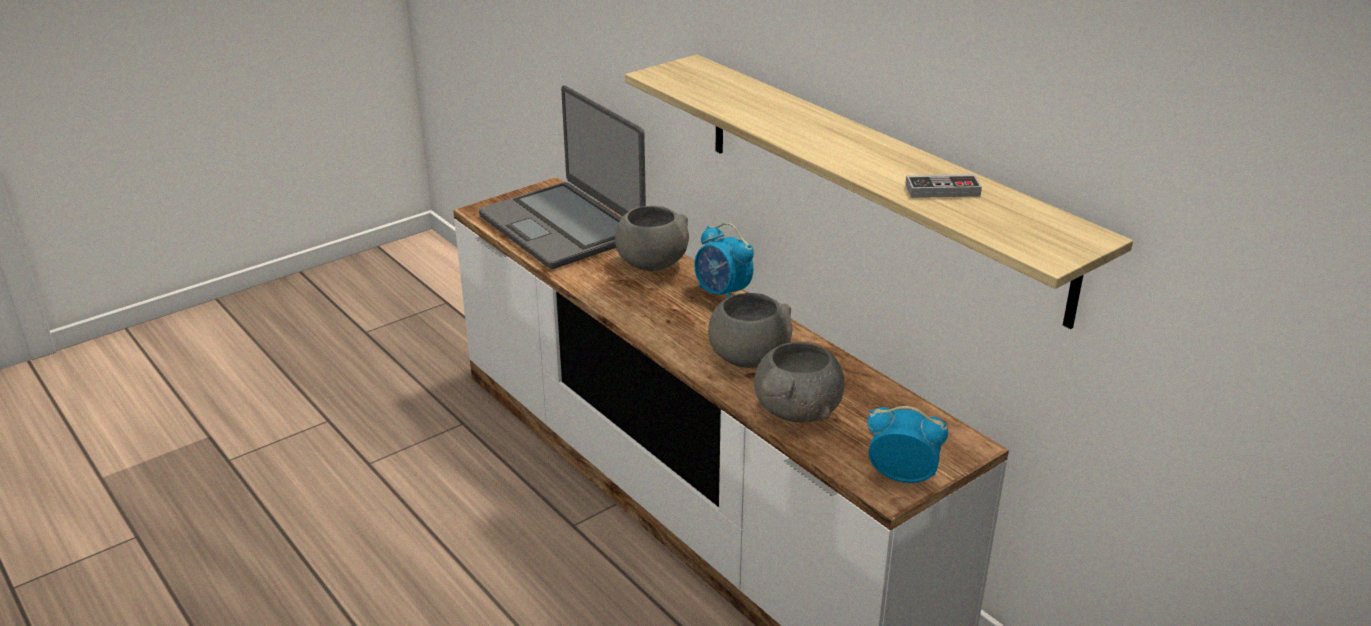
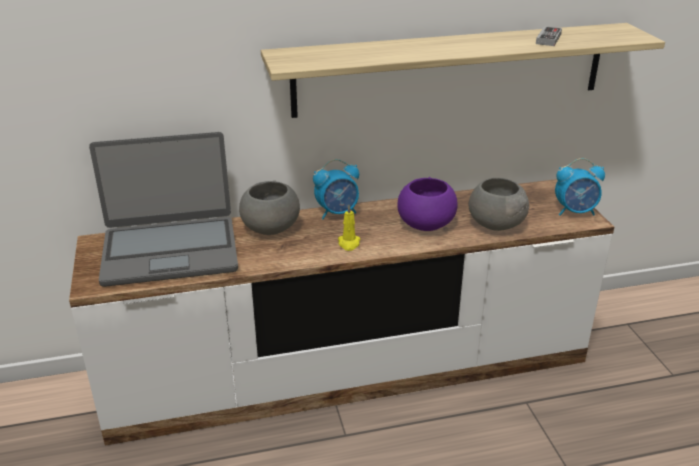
camera: 65 degrees left, 0 degrees up
grey bowl [708,293,792,368] -> purple bowl [397,177,458,231]
alarm clock [867,406,948,483] -> alarm clock turned 135 degrees counterclockwise [555,158,605,216]
none -> yellow candle [338,205,361,251]

